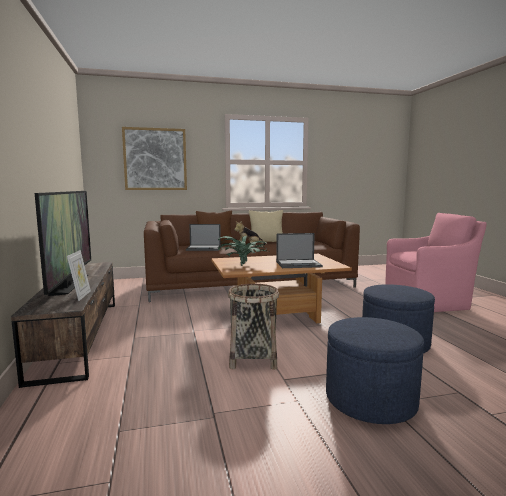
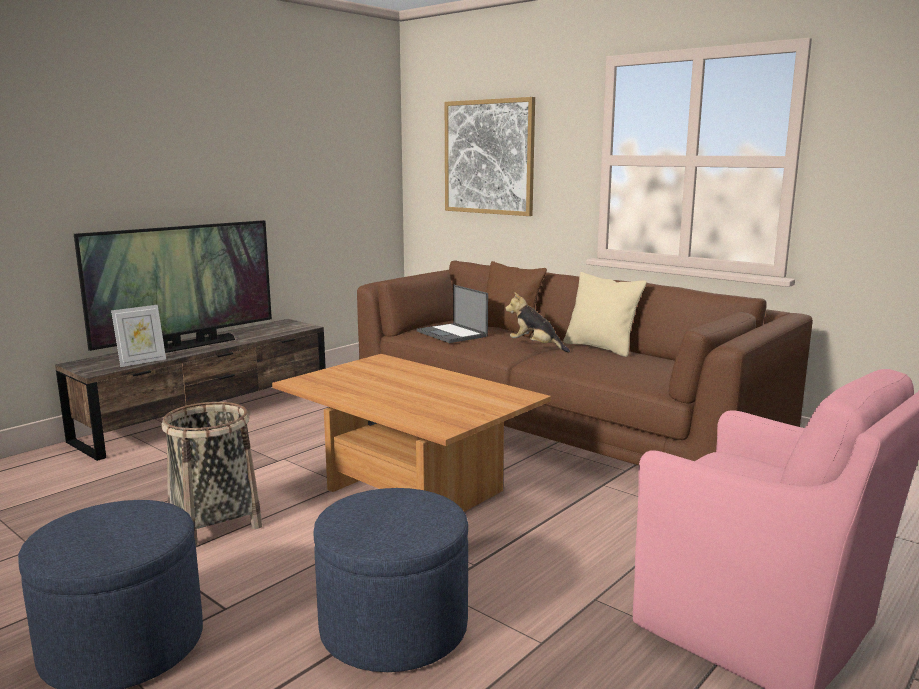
camera: 55 degrees right, 5 degrees up
potted plant [218,236,269,266] -> none
laptop [276,233,323,268] -> none

